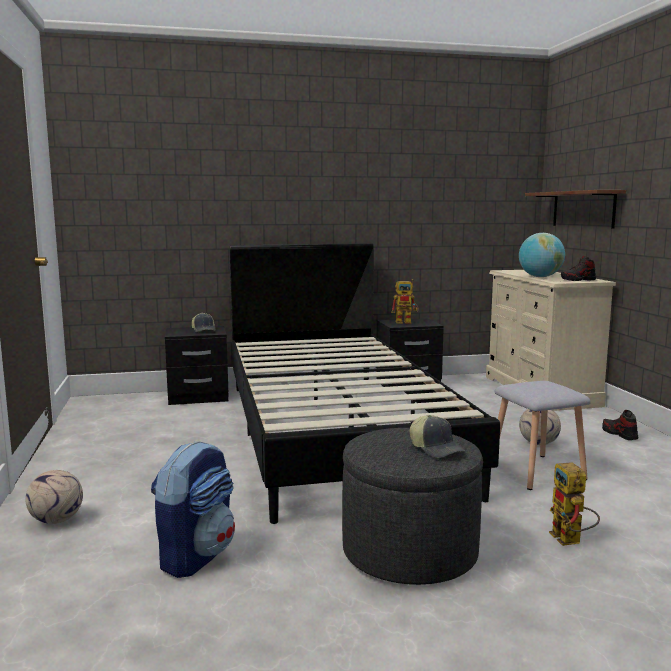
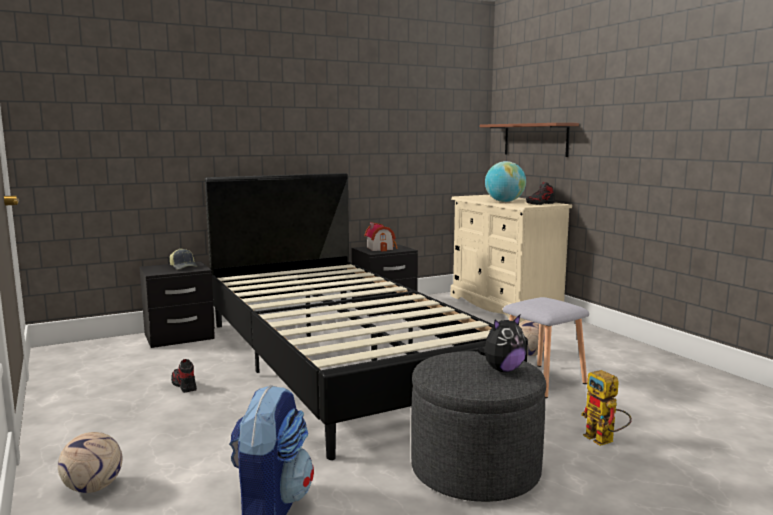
camera: 15 degrees left, 0 degrees up
toy robot [391,279,418,324] -> toy house [365,222,398,252]
cap [410,415,465,458] -> plush toy [477,315,527,372]
shoe [602,410,639,440] -> shoe moved to [171,359,197,393]

